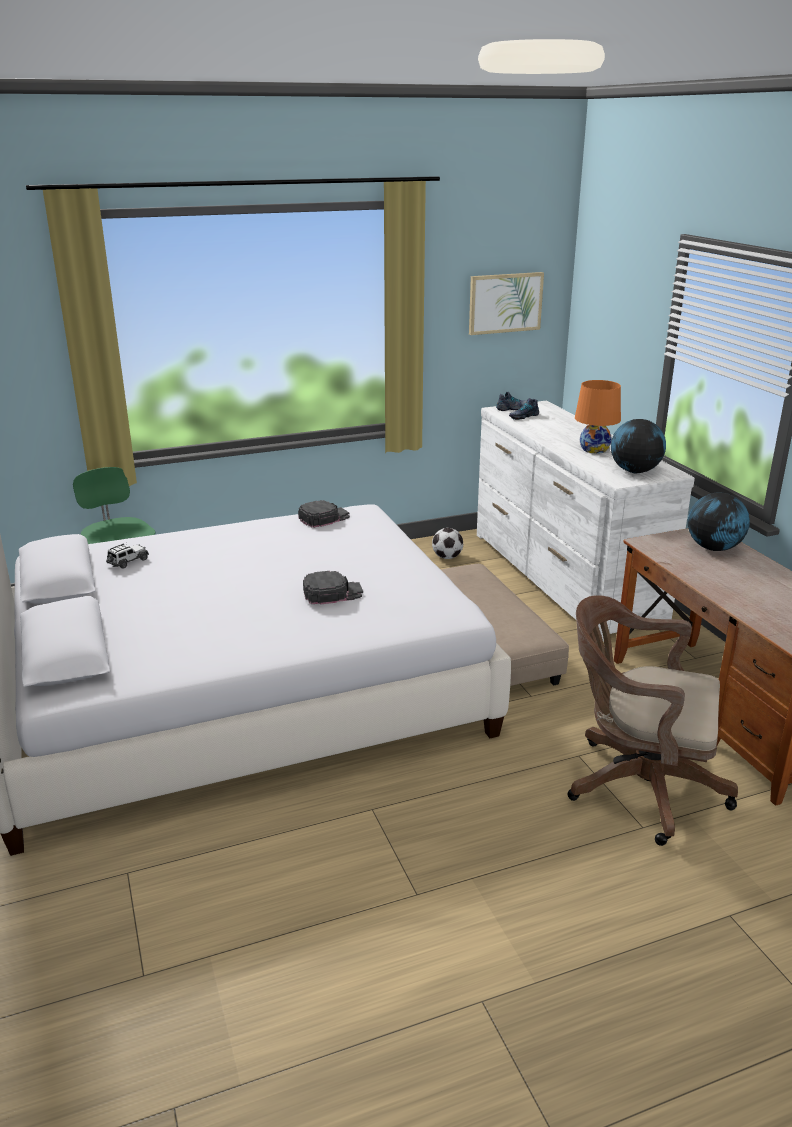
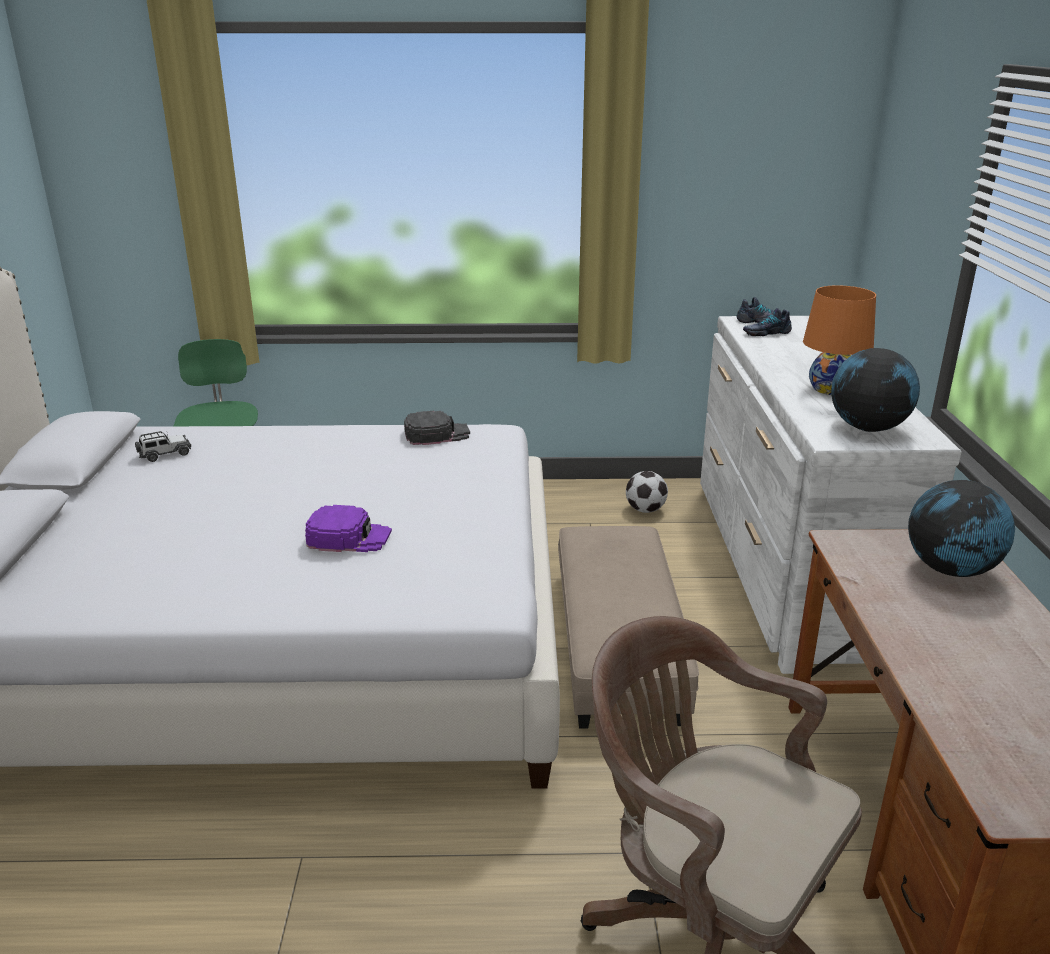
camera: 20 degrees right, 0 degrees up
black cap [303,571,363,605] -> purple cap [305,505,392,552]
picture [469,272,544,335] -> none

